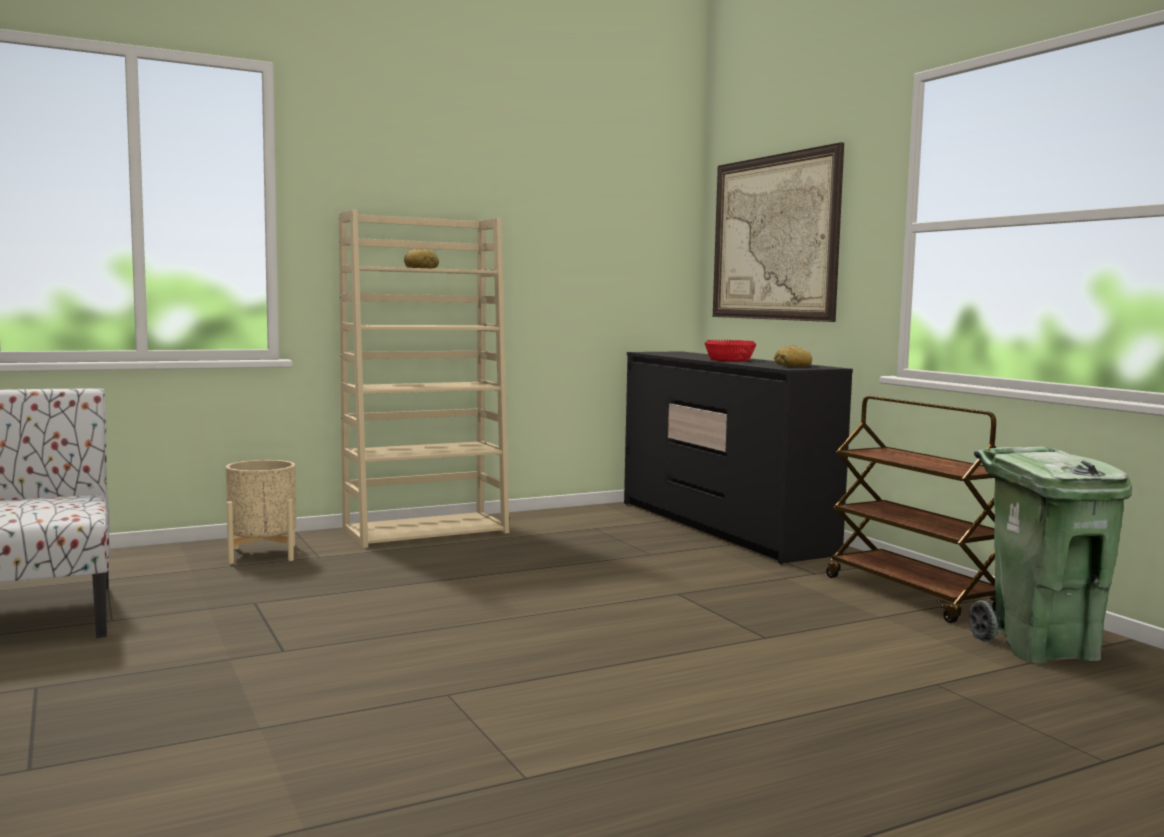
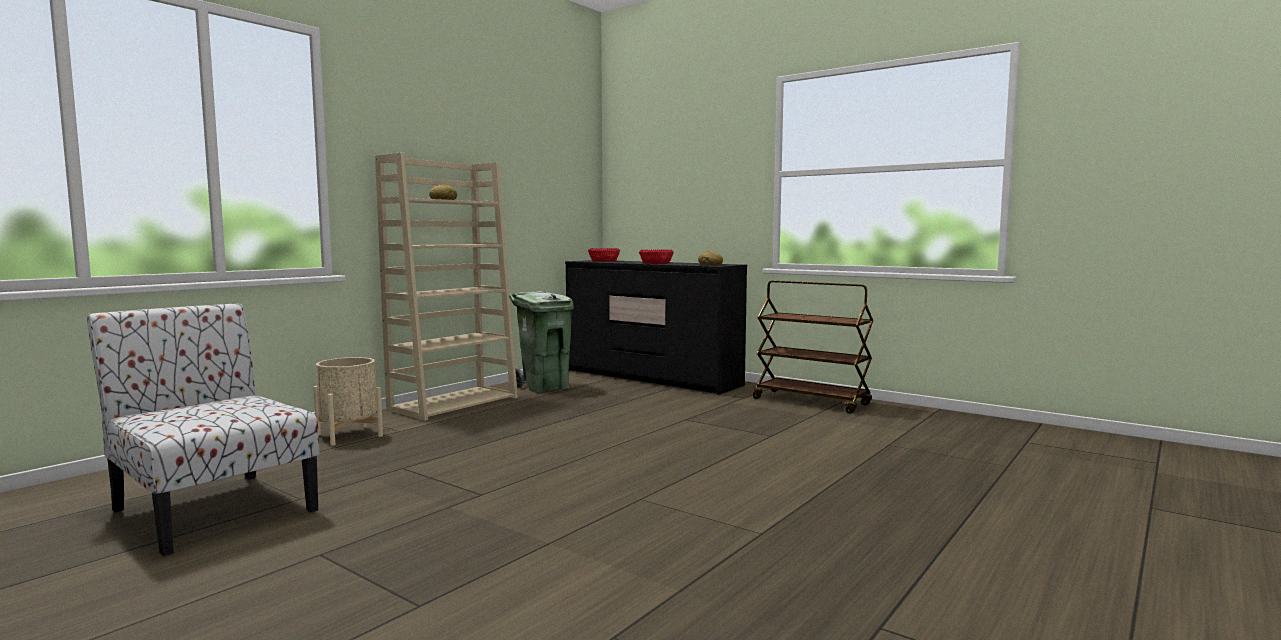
camera: 25 degrees left, 0 degrees up
picture [713,142,844,322] -> none
green trash can [969,447,1132,663] -> green trash can moved to [509,291,574,393]
none -> red bowl [588,248,620,261]

